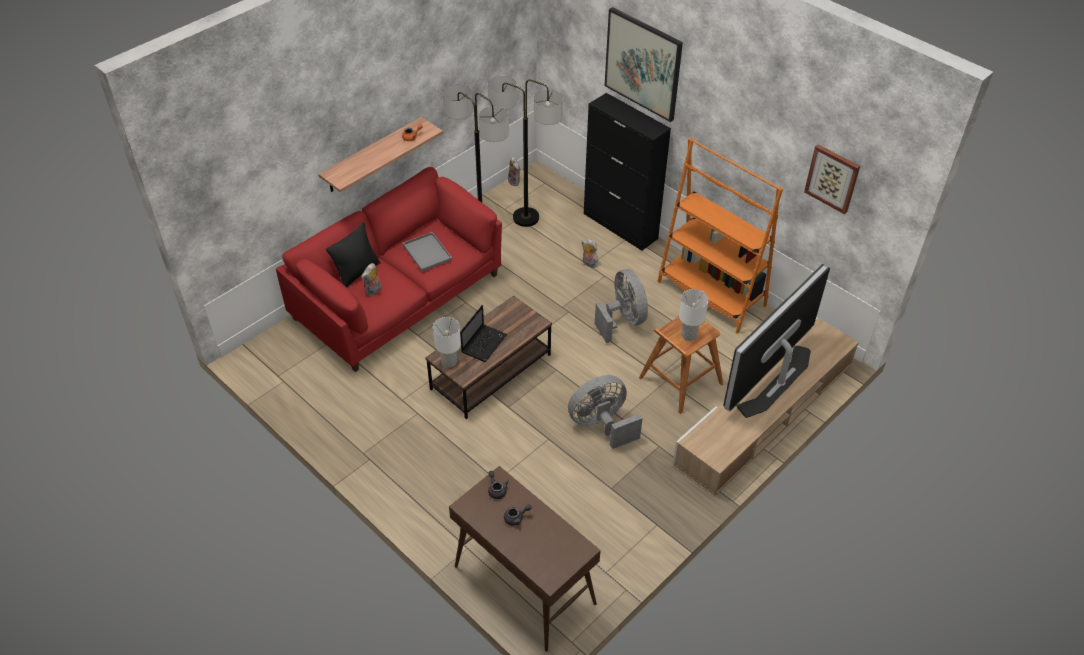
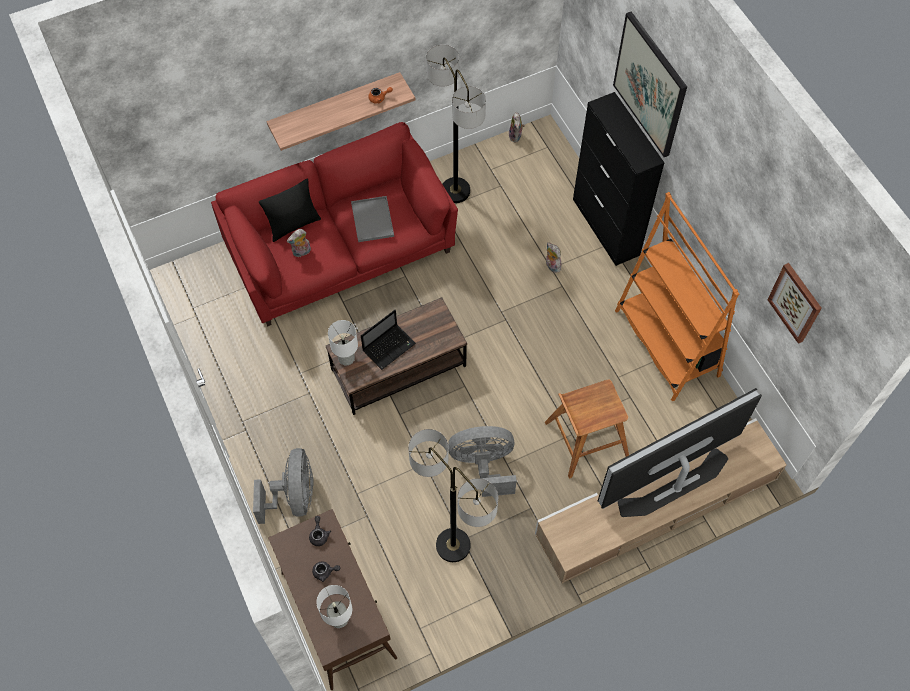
camera: 20 degrees right, 15 degrees up
floor lamp [488,76,563,227] -> floor lamp moved to [408,429,498,562]
grey fan [595,269,648,343] -> grey fan moved to [253,448,314,524]
white table lamp [679,289,709,341] -> white table lamp moved to [316,585,352,628]

